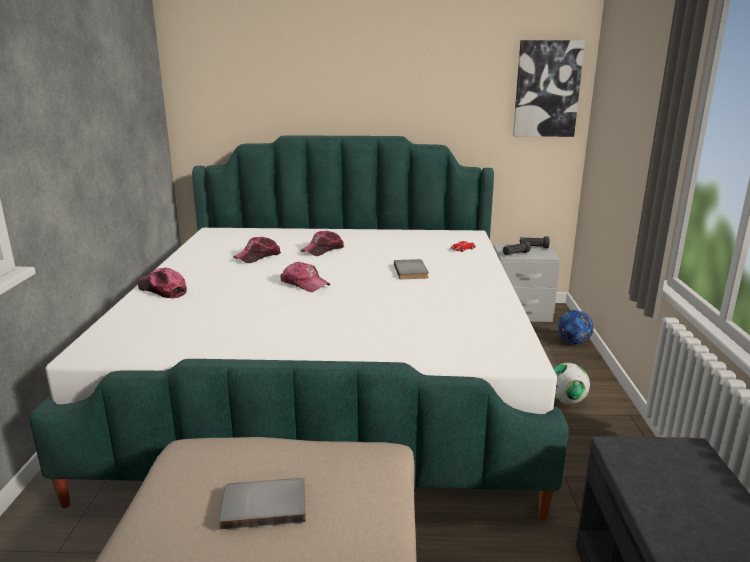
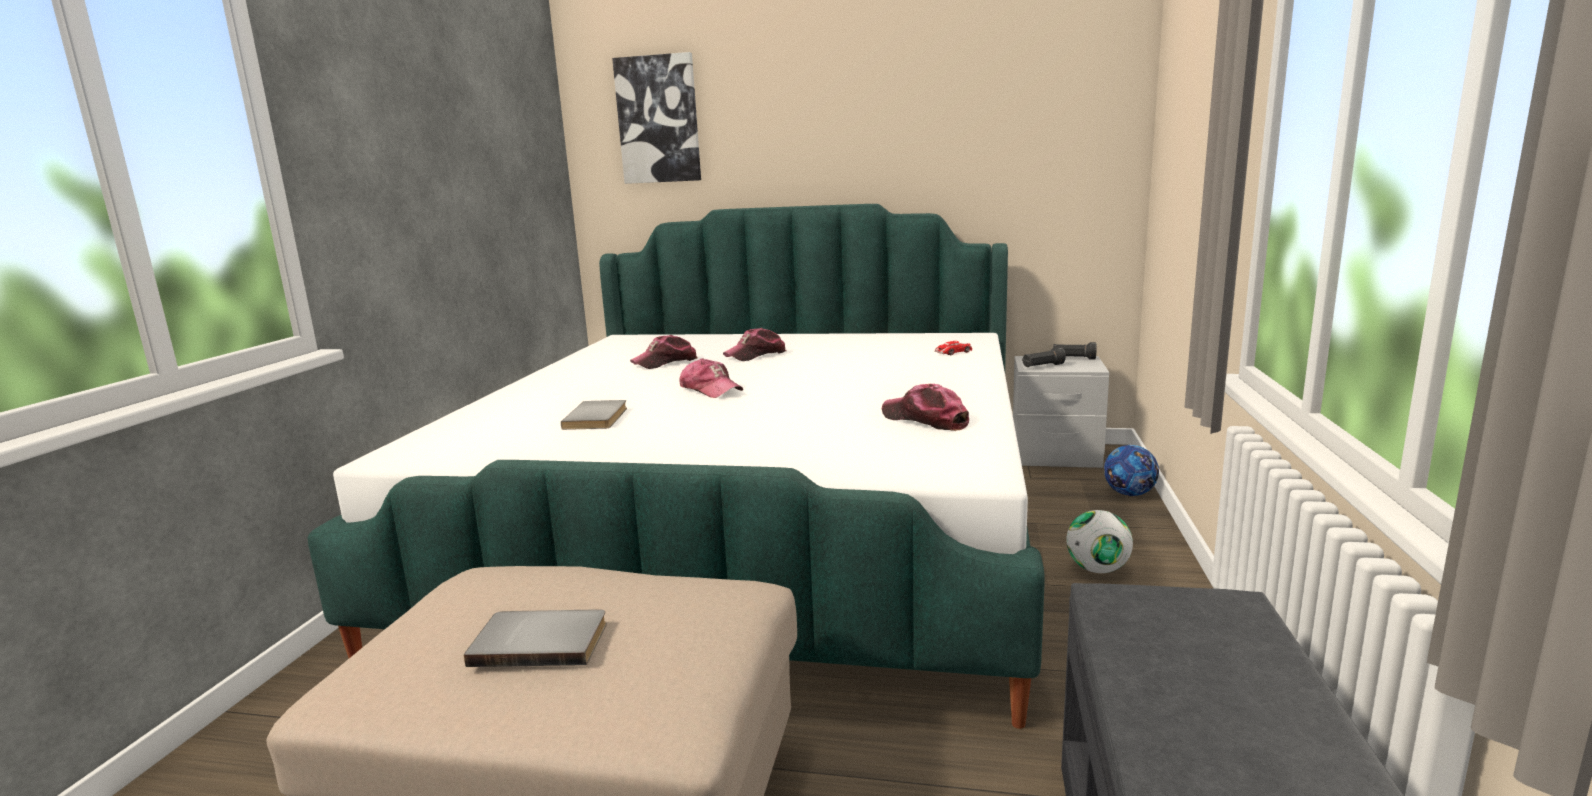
camera: 10 degrees right, 5 degrees down
cap [138,268,187,299] -> cap moved to [882,384,969,431]
grey book [394,259,429,279] -> grey book moved to [561,400,627,430]
picture [513,40,585,137] -> picture moved to [612,52,701,184]

